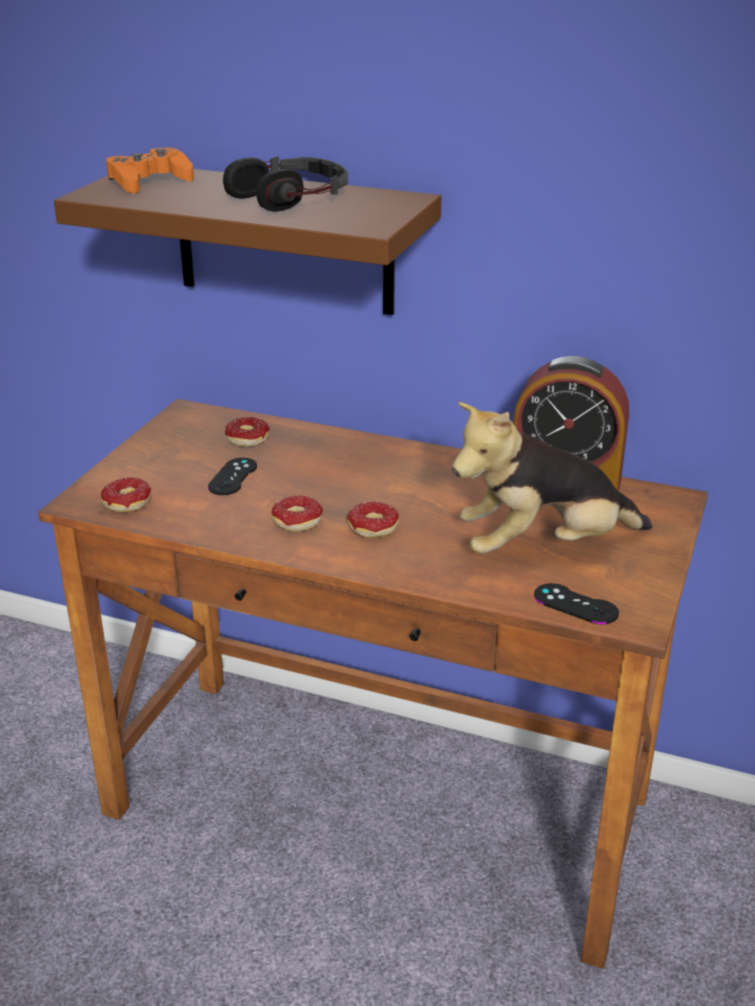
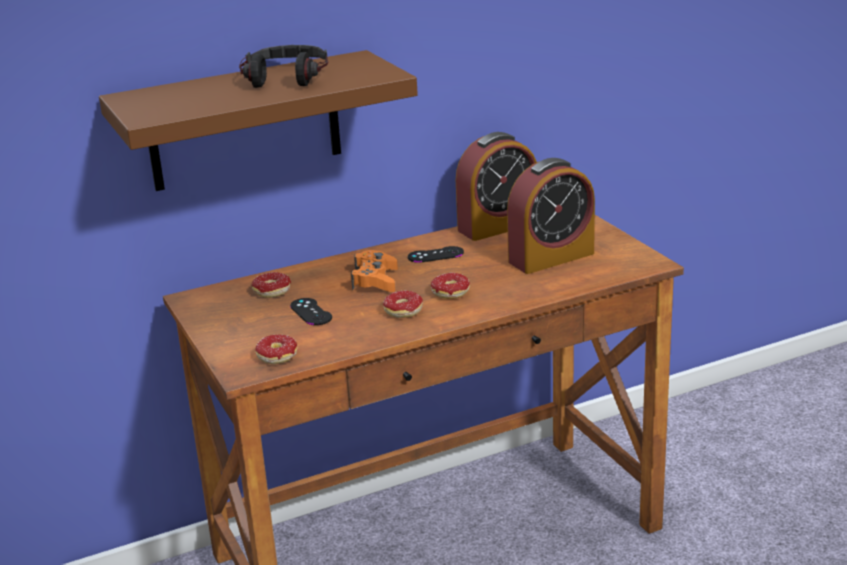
camera: 45 degrees left, 5 degrees down
orange game controller [106,148,194,194] -> orange game controller moved to [351,250,398,292]
plush toy [452,402,652,554] -> alarm clock [507,158,595,274]
black game controller [534,583,619,624] -> black game controller moved to [408,246,464,263]

